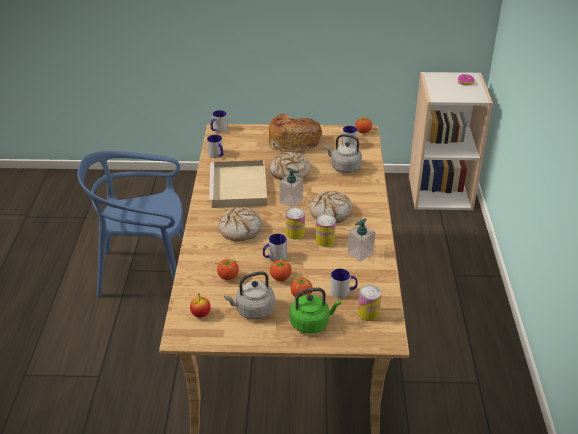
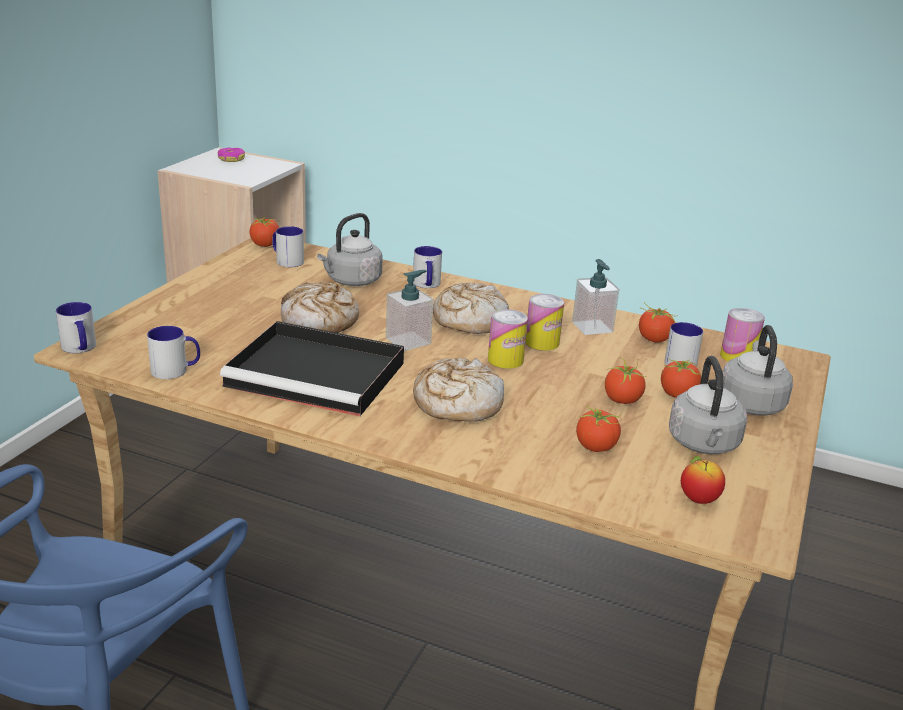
camera: 70 degrees left, 10 degrees down
beige tray [209,160,267,208] -> black tray [220,321,404,417]
mug [263,234,287,261] -> mug moved to [413,246,442,288]
bread [269,114,322,151] -> none
green kettle [290,288,341,334] -> grey kettle [722,325,793,416]
none -> tomato [639,302,676,343]

